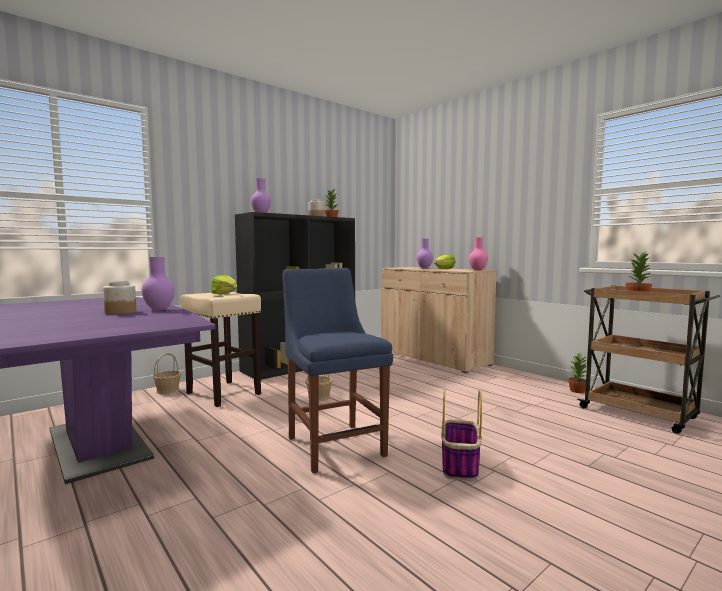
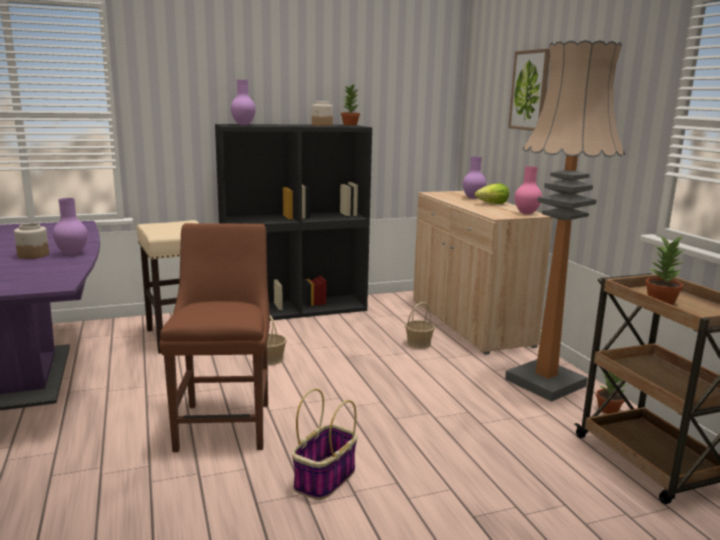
camera: 20 degrees right, 10 degrees up
basket [153,353,181,394] -> basket moved to [405,302,435,349]
lettuce [211,275,237,295] -> none
blue chair [282,268,393,473] -> brown chair [159,223,270,452]
none -> floor lamp [505,40,625,402]
none -> picture [508,49,550,131]

